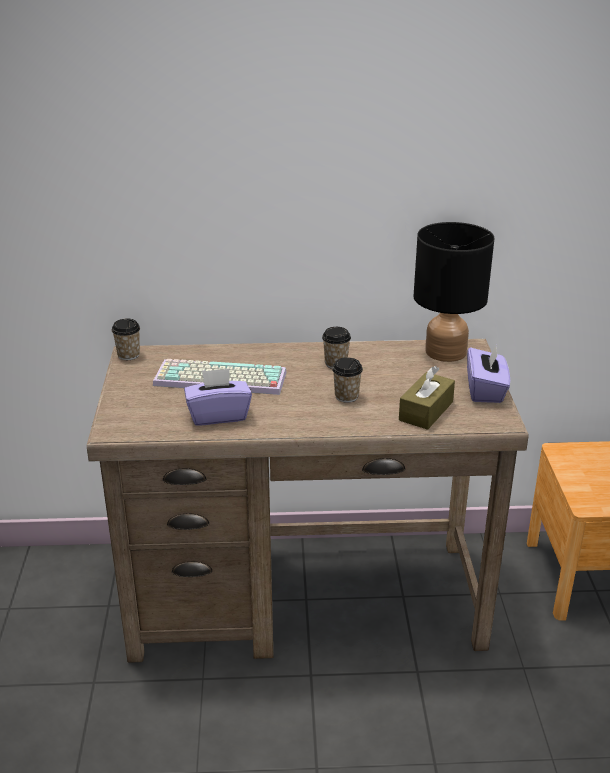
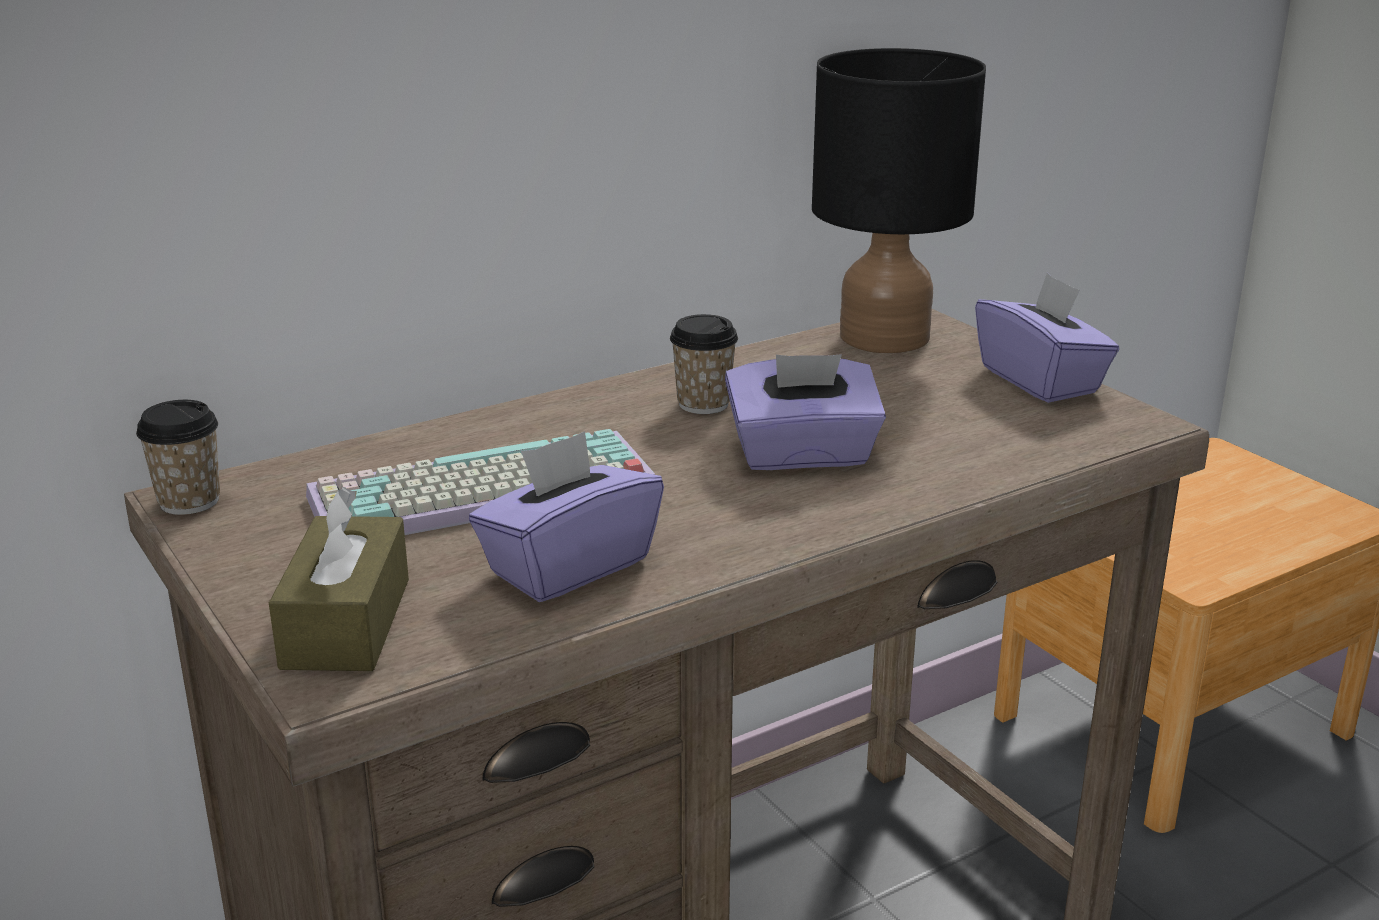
camera: 30 degrees left, 5 degrees down
cup [332,357,363,403] -> purple tissue box [725,354,886,470]
brown tissue box [399,366,455,430] -> brown tissue box moved to [269,487,409,671]

